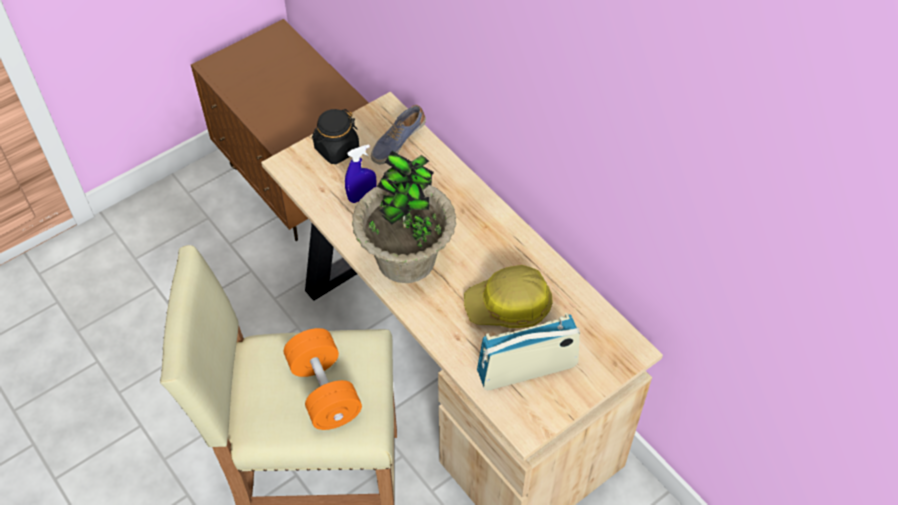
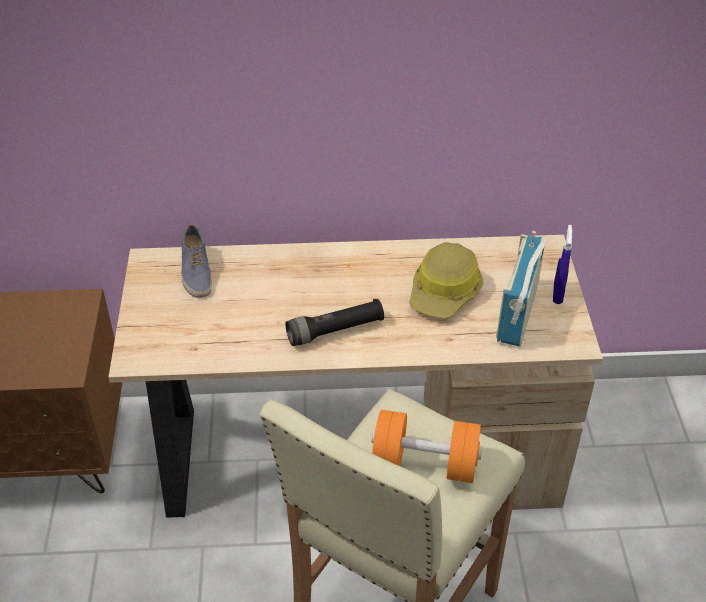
camera: 55 degrees left, 10 degrees down
black jar [312,109,359,164] -> none
blue spray bottle [345,144,377,203] -> blue spray bottle moved to [553,225,572,304]
potted plant [352,151,456,283] -> black flashlight [285,299,384,346]

